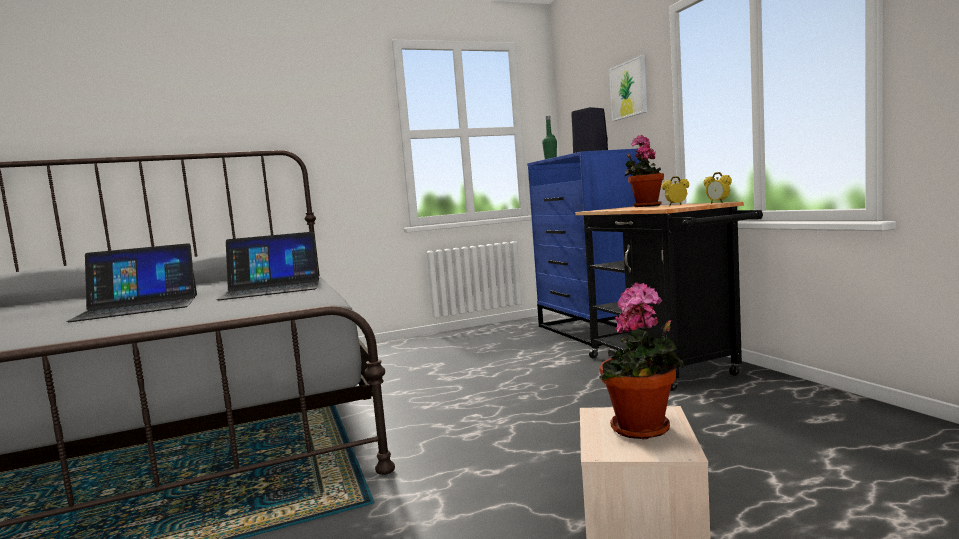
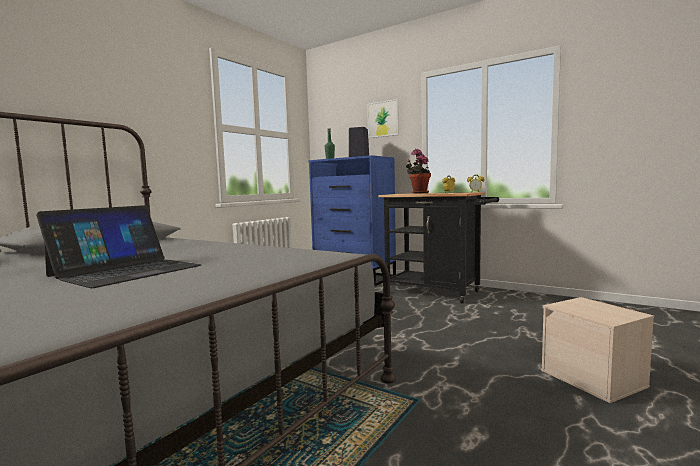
camera: 35 degrees left, 0 degrees up
laptop [216,232,319,300] -> none
potted plant [600,283,684,439] -> none

